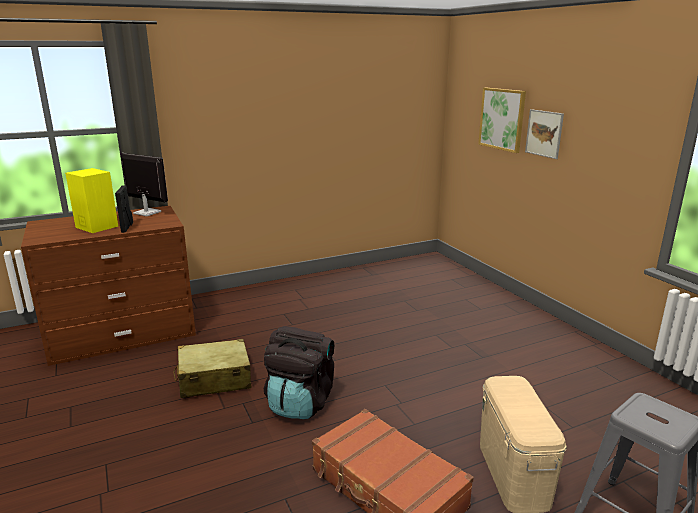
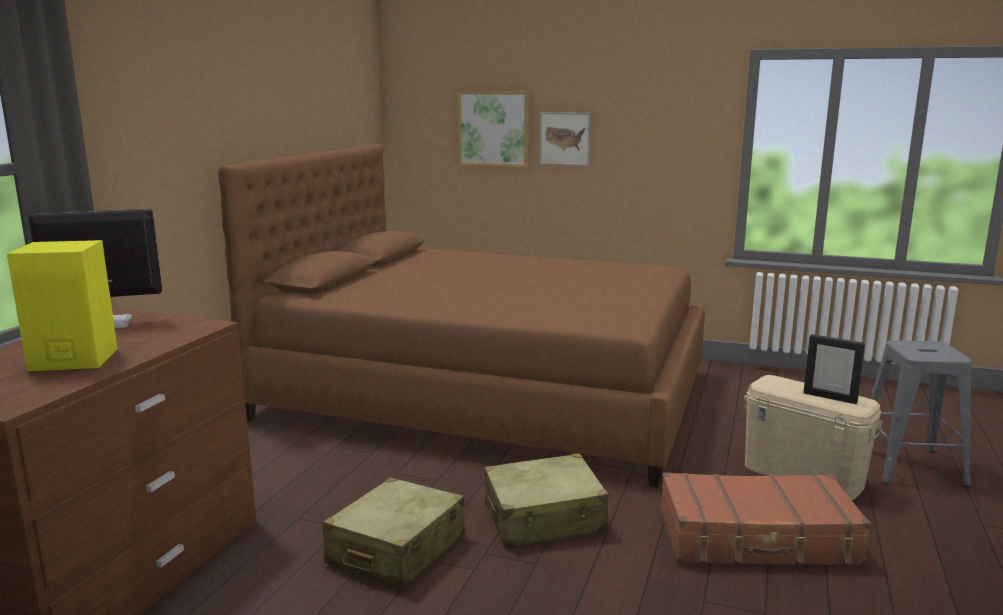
camera: 45 degrees left, 5 degrees down
picture frame [115,185,133,233] -> picture frame moved to [803,334,866,404]
black backpack [264,326,334,419] -> beige suitcase [484,453,608,548]
none -> brown bed [218,144,705,488]

